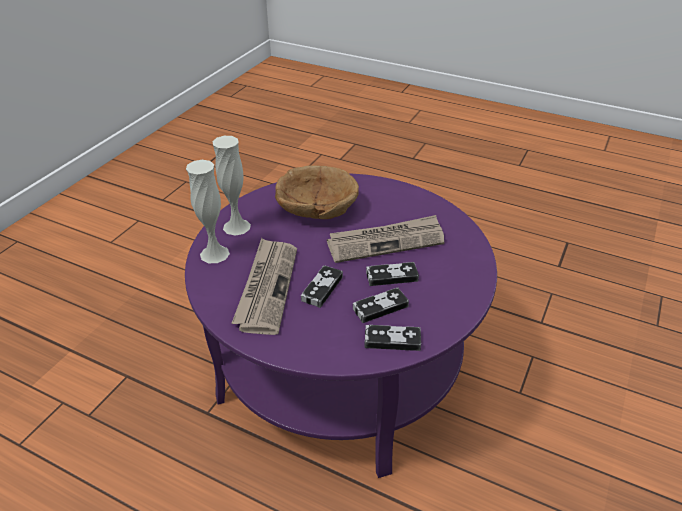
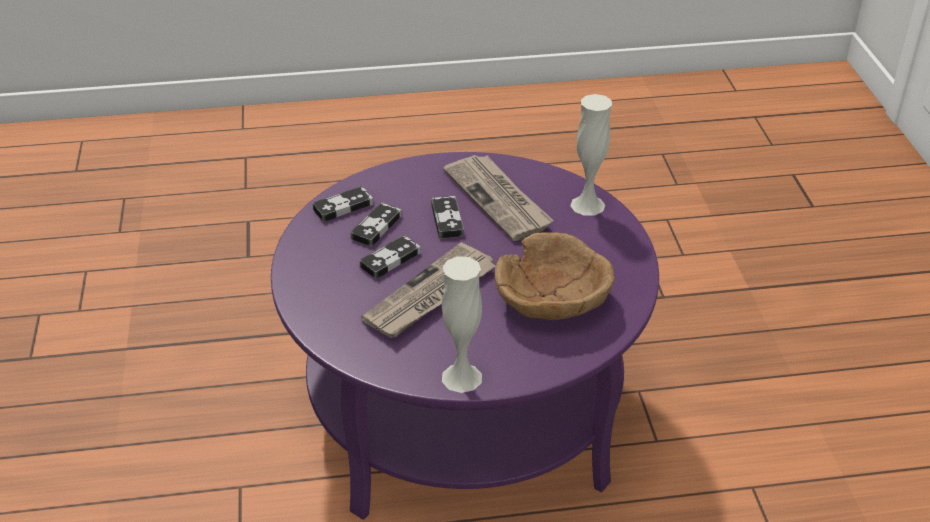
camera: 145 degrees right, 0 degrees up
white vase [212,136,251,235] -> white vase moved to [442,256,482,393]

